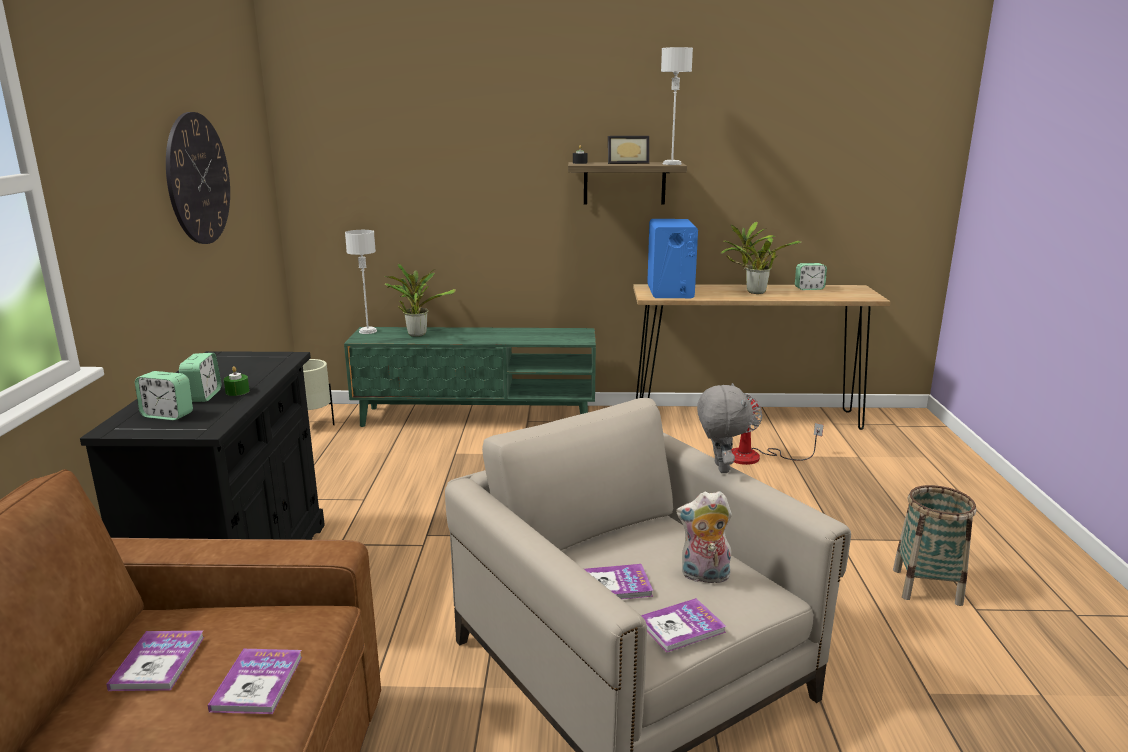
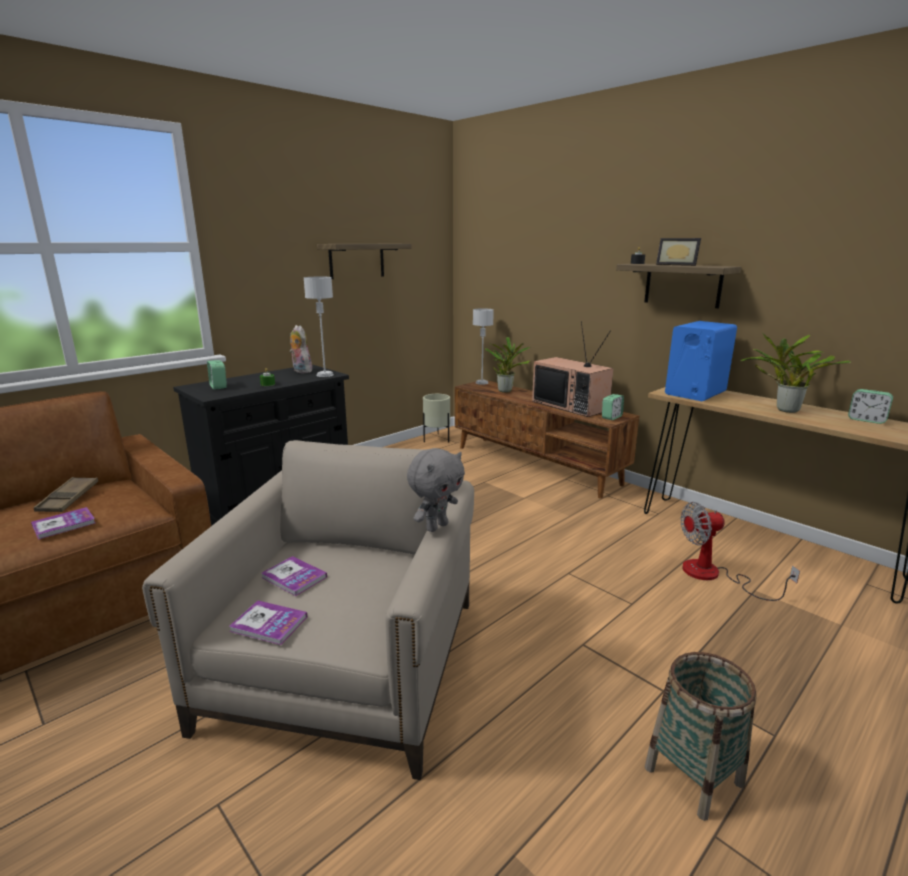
camera: 45 degrees right, 0 degrees up
book [106,631,204,691] -> brown tray [34,477,98,512]
wall clock [166,112,230,244] -> shelf [317,244,411,279]
alarm clock [179,353,221,402] -> alarm clock moved to [602,394,624,420]
green tv stand [344,327,596,427] -> brown tv stand [455,380,639,498]
grey table lamp [661,47,693,165] -> grey table lamp moved to [304,277,334,377]
plush toy [676,491,732,583] -> plush toy moved to [290,325,312,373]
none -> television [532,321,613,417]

